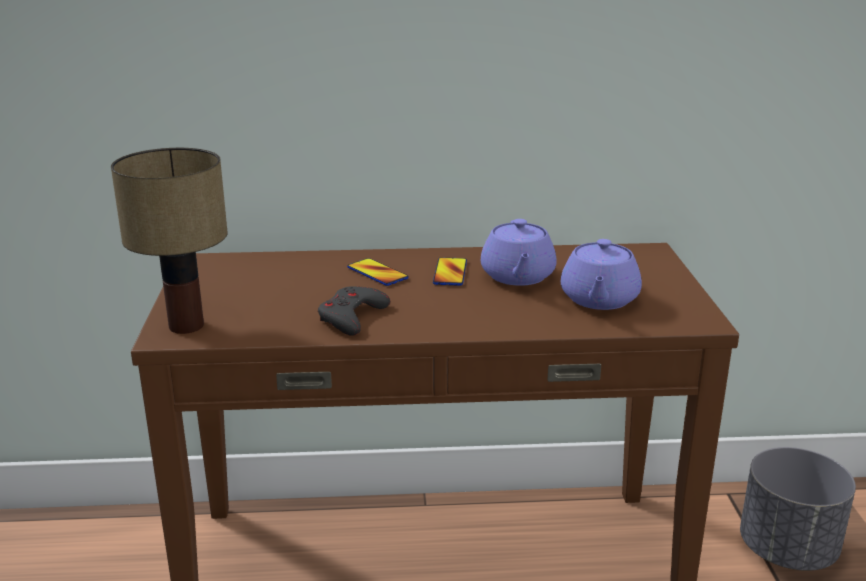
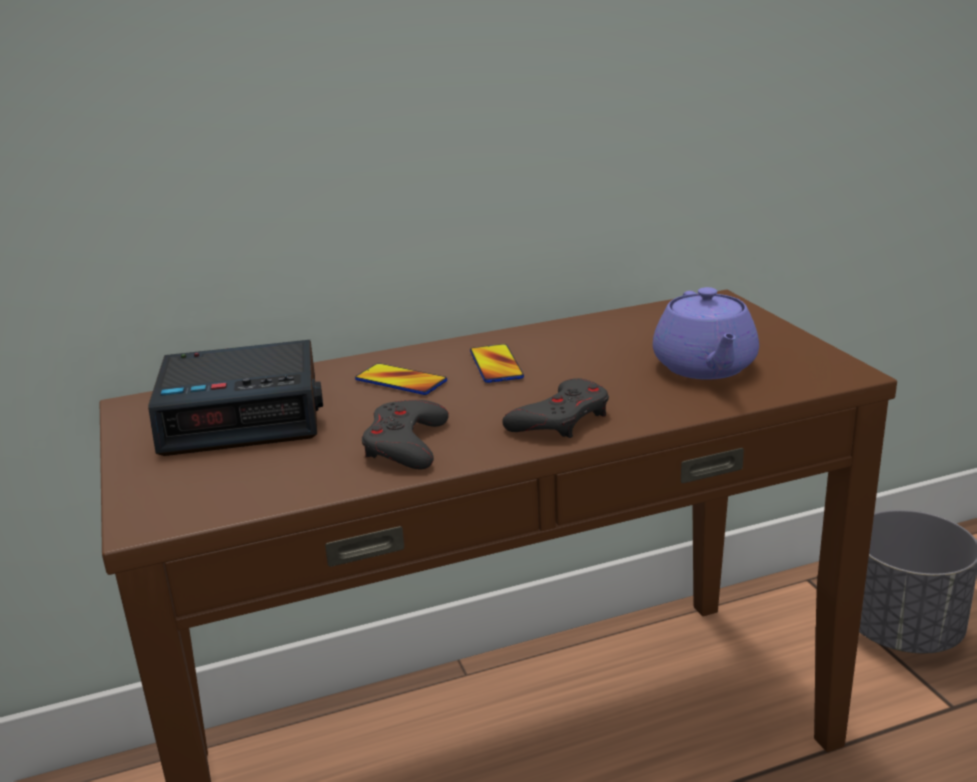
camera: 15 degrees left, 0 degrees up
table lamp [111,148,228,334] -> none
purple teapot [481,219,557,286] -> none
none -> alarm clock [148,340,323,456]
none -> grey game controller [502,378,609,438]

